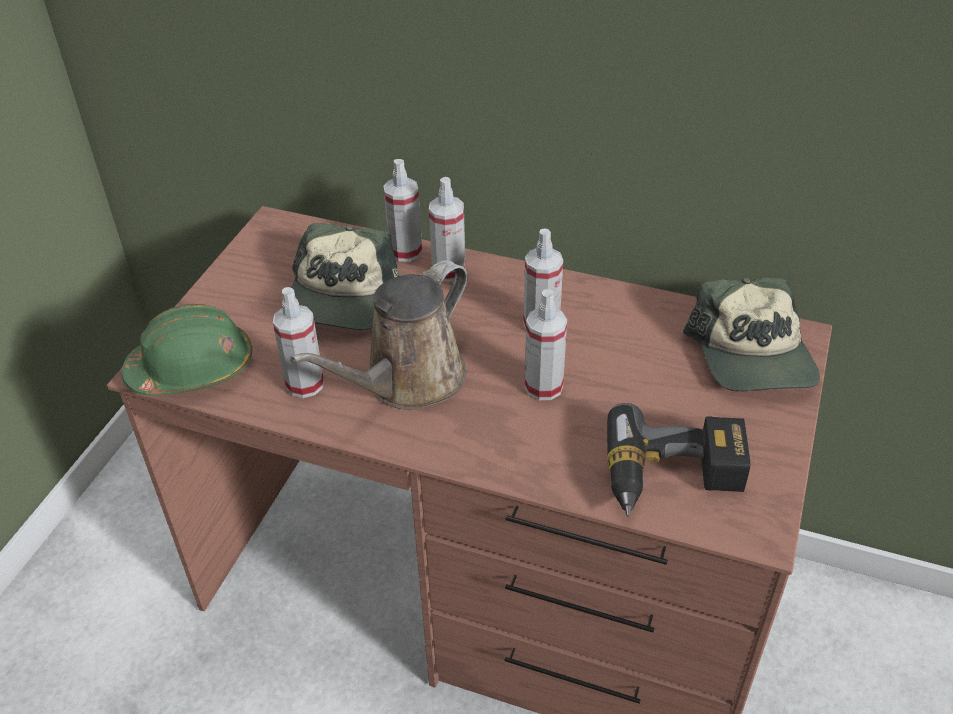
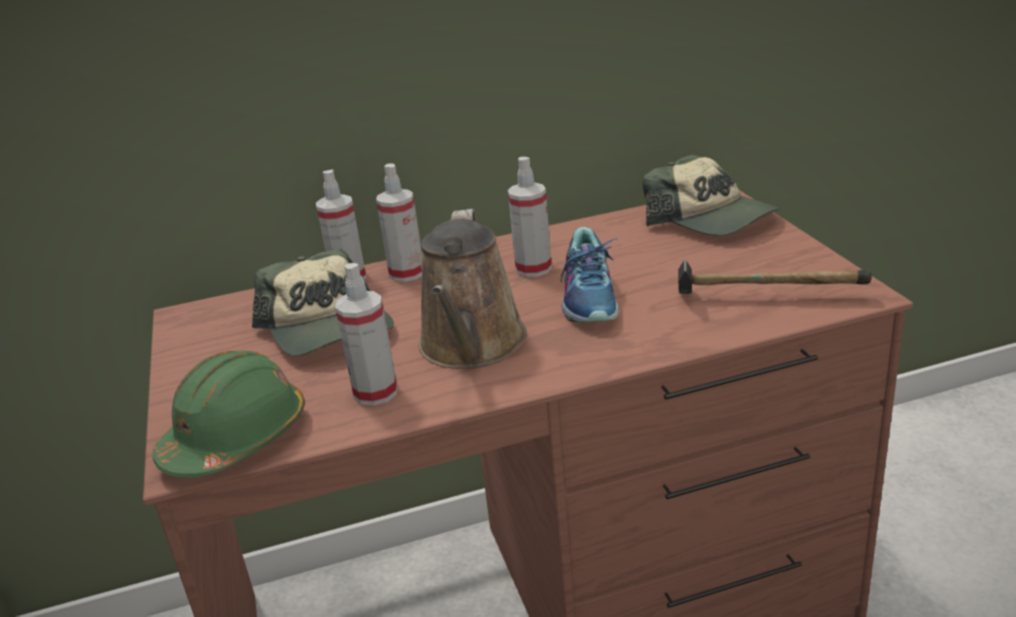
camera: 35 degrees left, 15 degrees down
spray bottle [525,289,567,400] -> shoe [561,227,619,322]
power drill [607,403,750,516] -> hammer [678,260,872,294]

